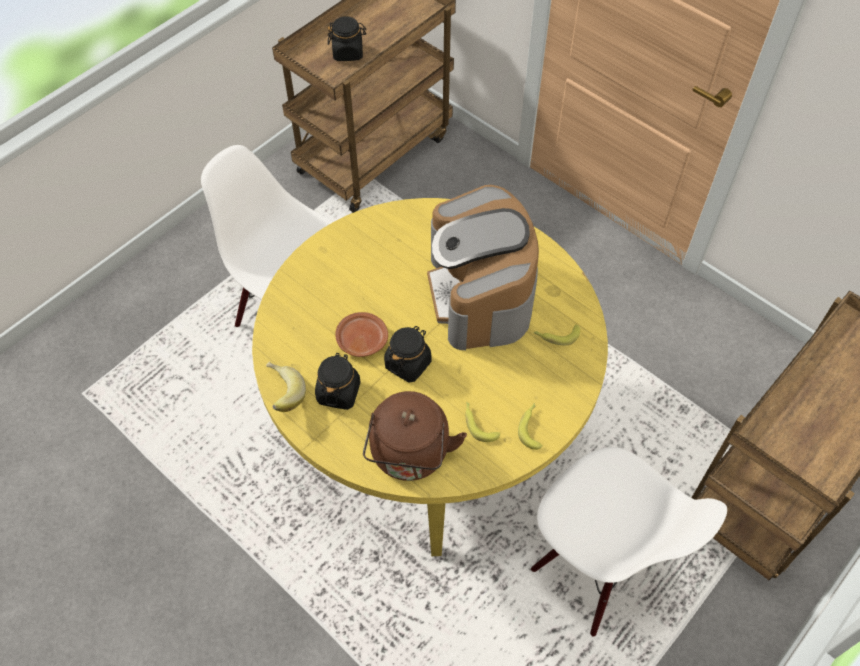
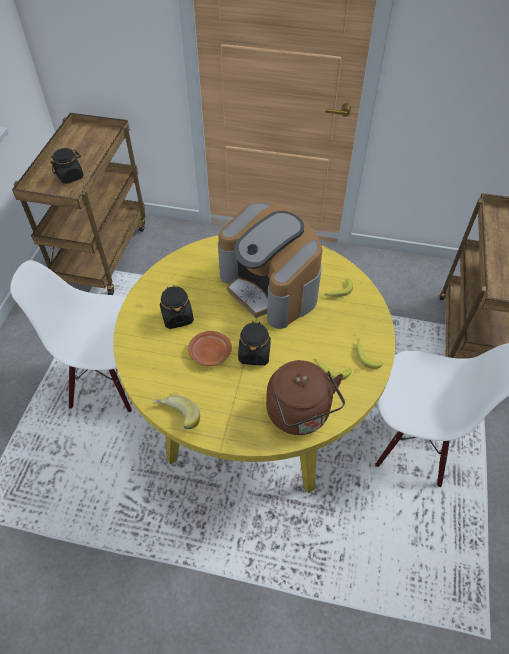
camera: 30 degrees left, 5 degrees down
black jar [315,353,360,410] -> black jar moved to [160,285,194,329]

